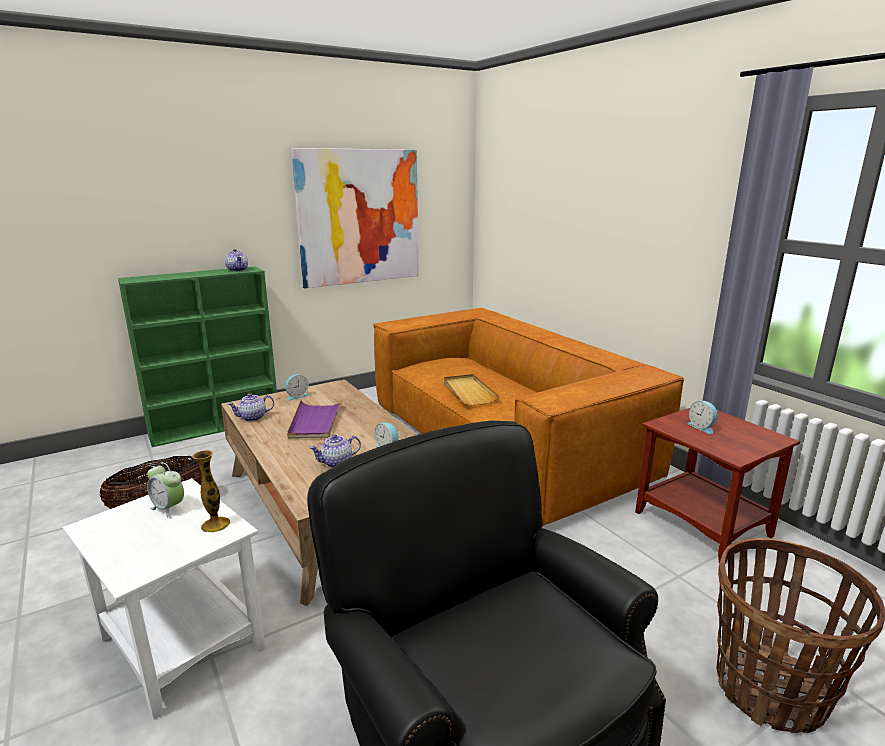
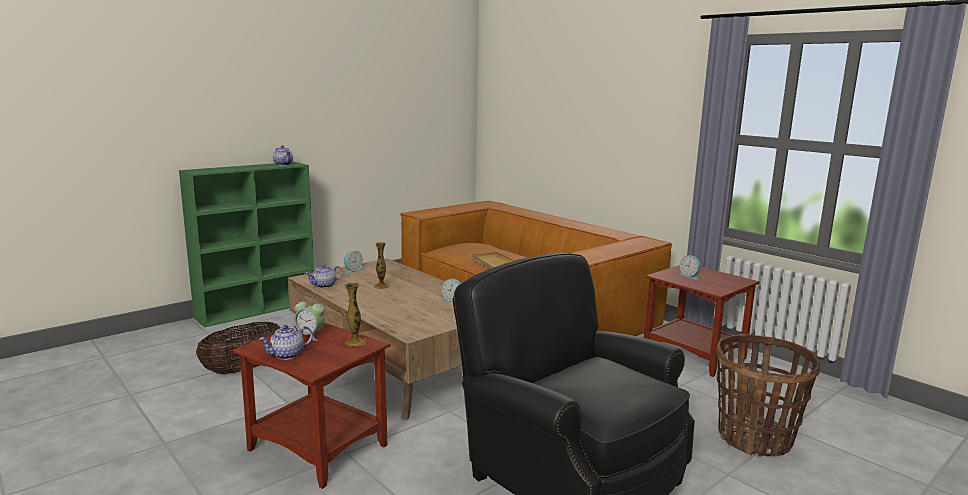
camera: 10 degrees left, 5 degrees down
white side table [63,478,266,720] -> brown side table [233,323,390,489]
purple tray [287,399,343,439] -> vase [374,242,389,289]
picture [291,148,419,288] -> none
teapot [309,434,361,467] -> teapot moved to [259,325,313,360]

